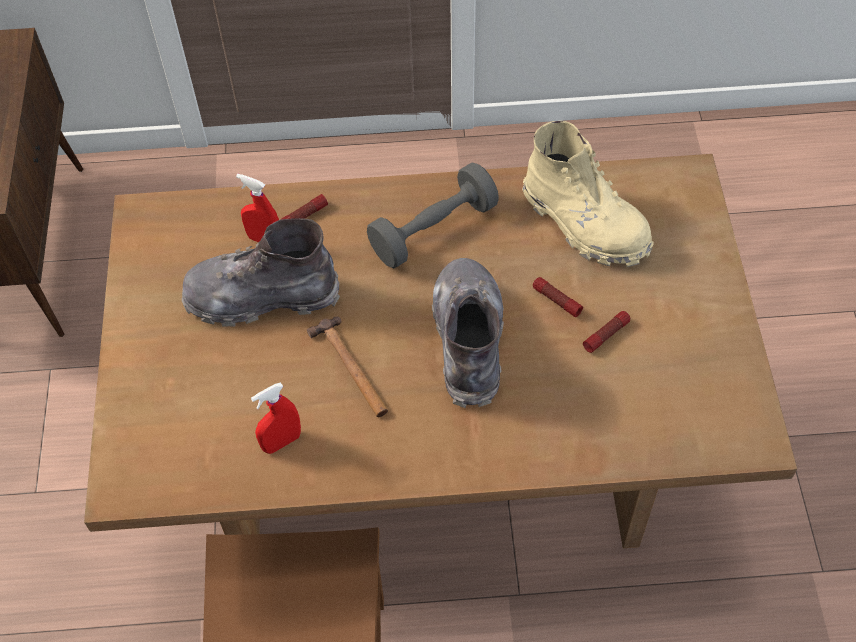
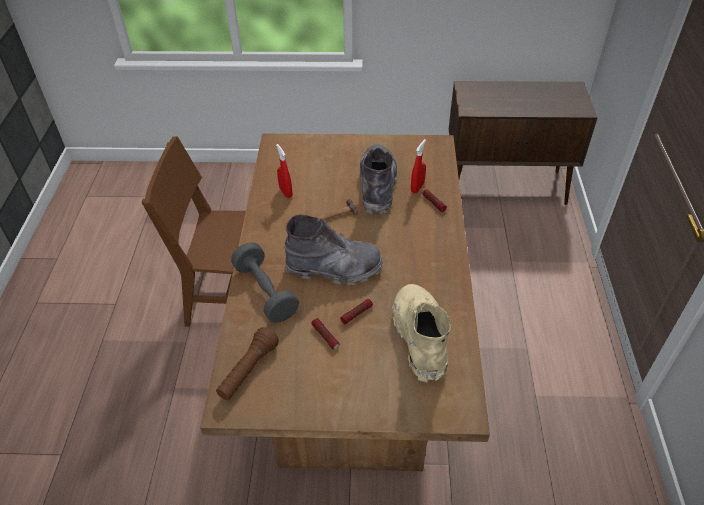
camera: 95 degrees right, 10 degrees down
grey dumbbell [367,163,499,268] -> grey dumbbell moved to [231,242,299,323]
beige boot [522,121,654,267] -> beige boot turned 120 degrees clockwise [393,284,451,383]
none -> brown flashlight [216,327,279,400]

